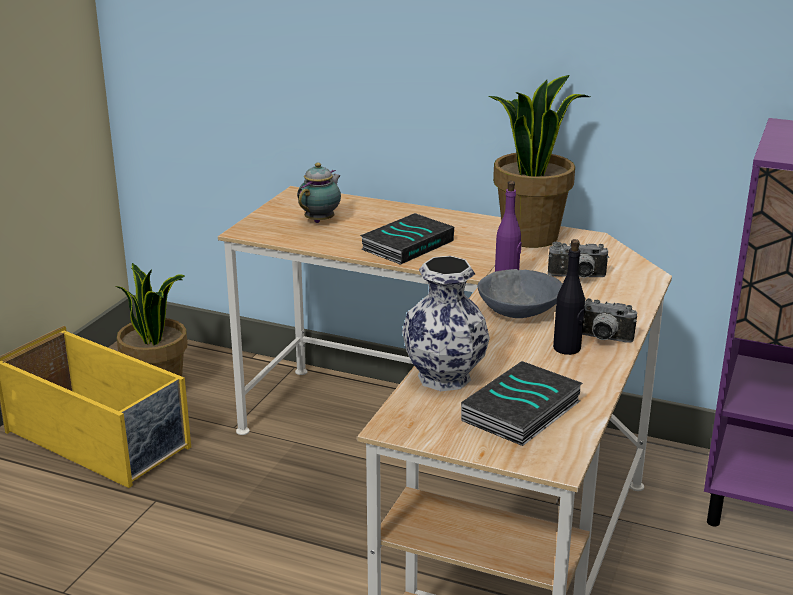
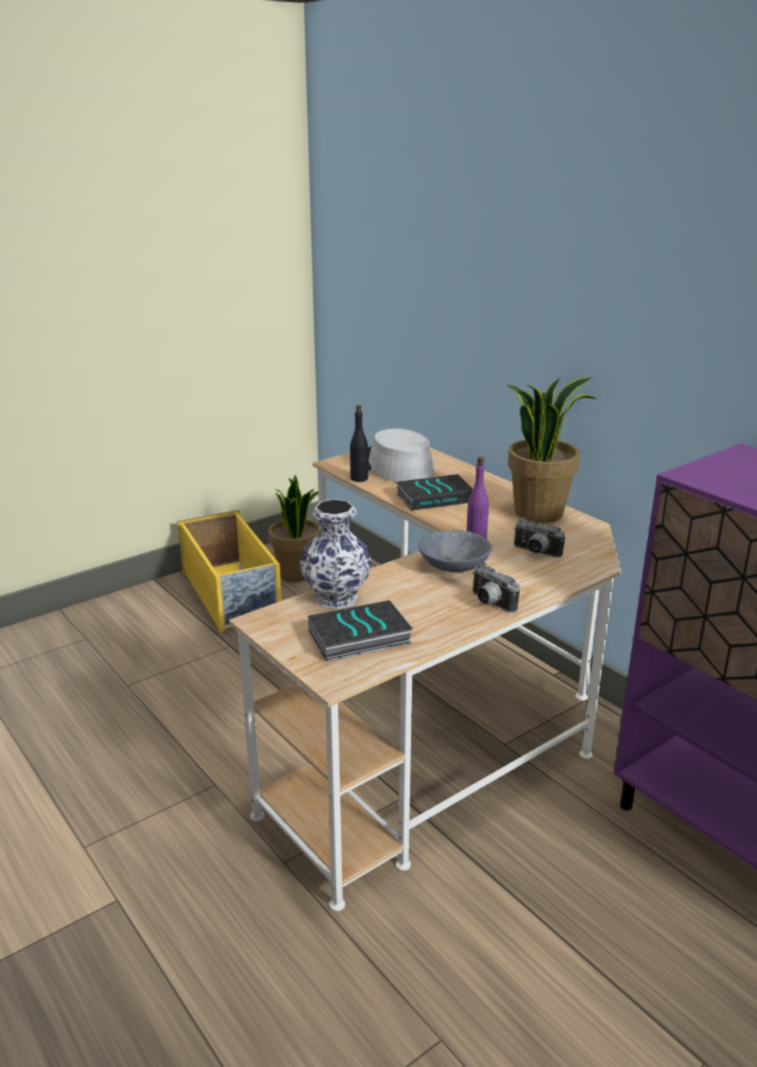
camera: 30 degrees right, 0 degrees up
teapot [297,163,341,223] -> grey hat [368,429,434,482]
black bottle [553,239,585,355] -> black bottle moved to [350,405,368,482]

